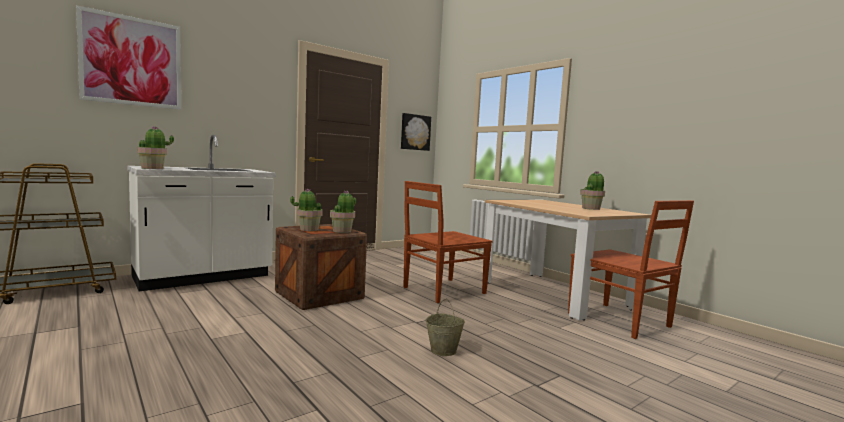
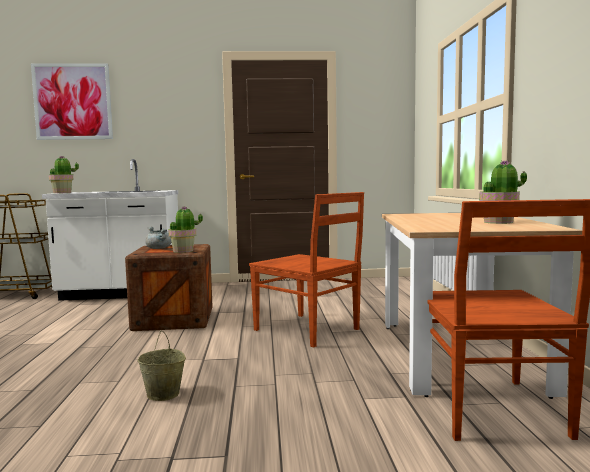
camera: 35 degrees right, 0 degrees up
potted plant [290,189,323,231] -> grey cooking pot [145,226,172,249]
picture [401,113,431,151] -> none
brown chair [404,181,493,303] -> brown chair turned 135 degrees counterclockwise [249,192,364,348]

